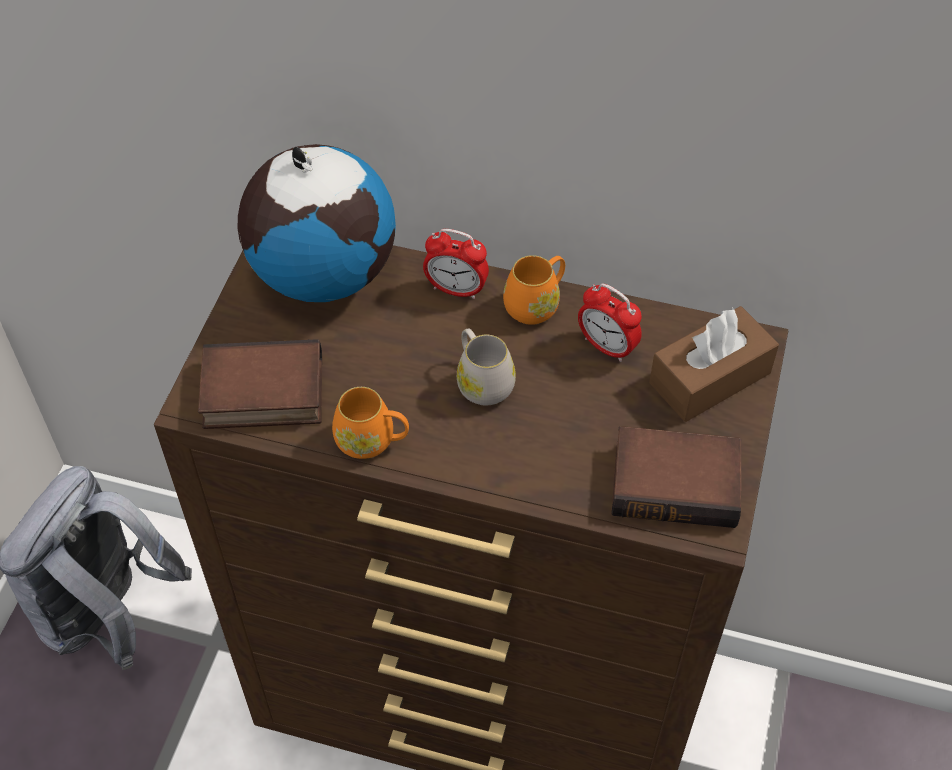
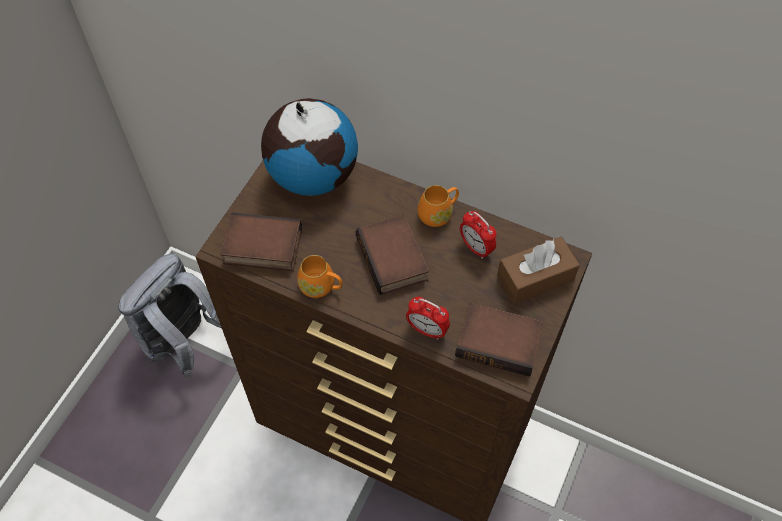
camera: 10 degrees right, 5 degrees up
alarm clock [423,229,489,299] -> alarm clock moved to [406,297,450,339]
white mug [457,328,516,406] -> book [356,214,429,295]

